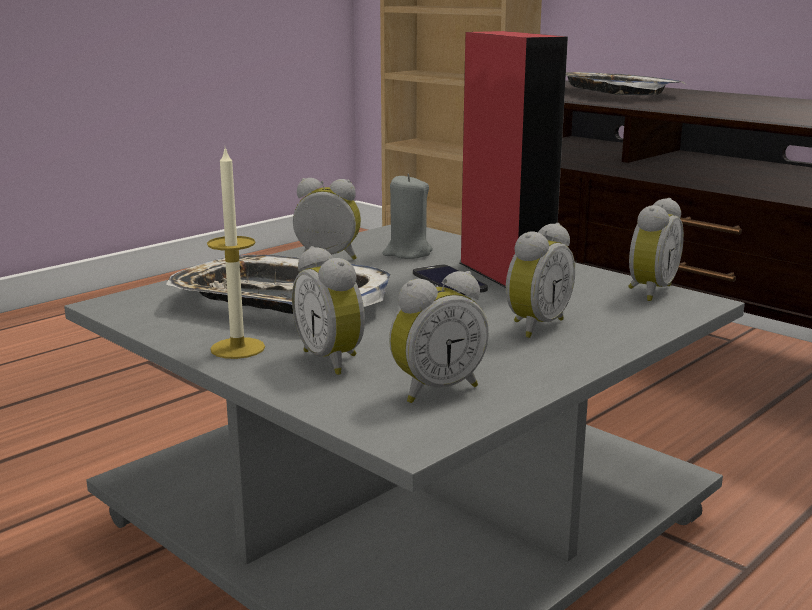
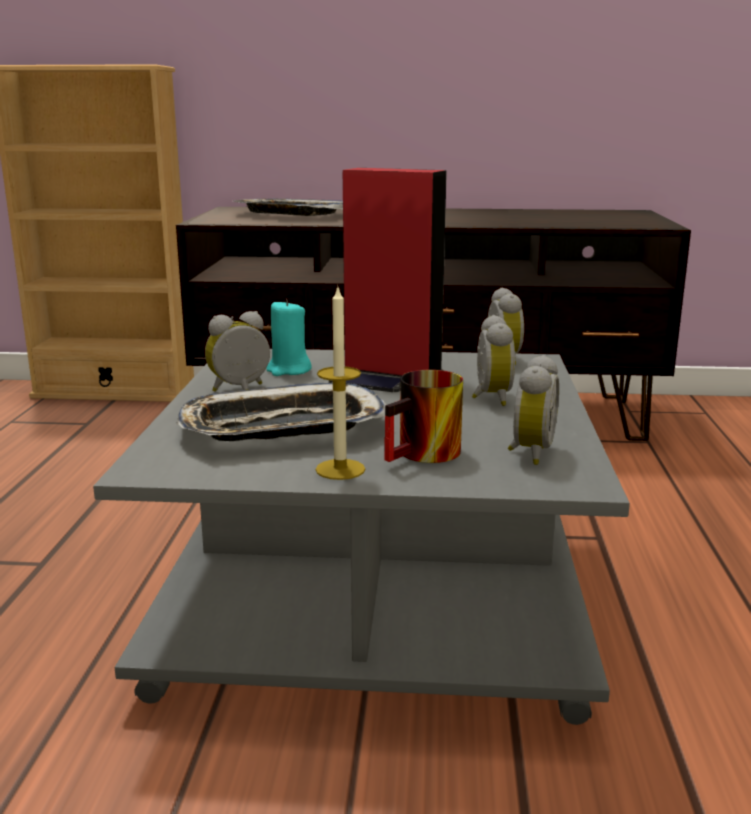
camera: 40 degrees left, 0 degrees up
alarm clock [292,246,365,375] -> mug [384,370,463,463]
grey candle [383,174,433,259] -> turquoise candle [266,299,312,376]

